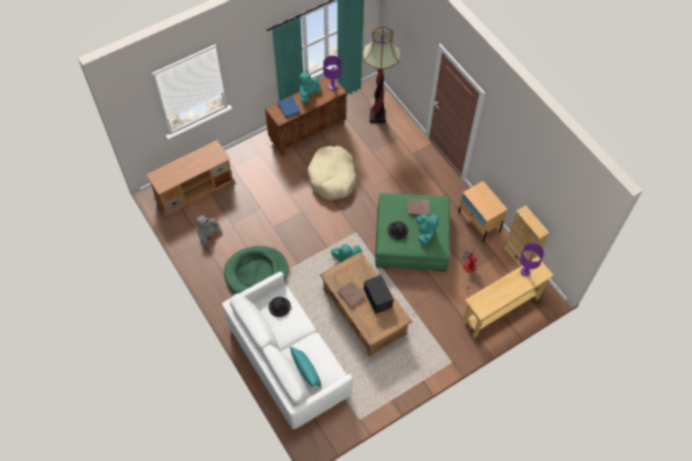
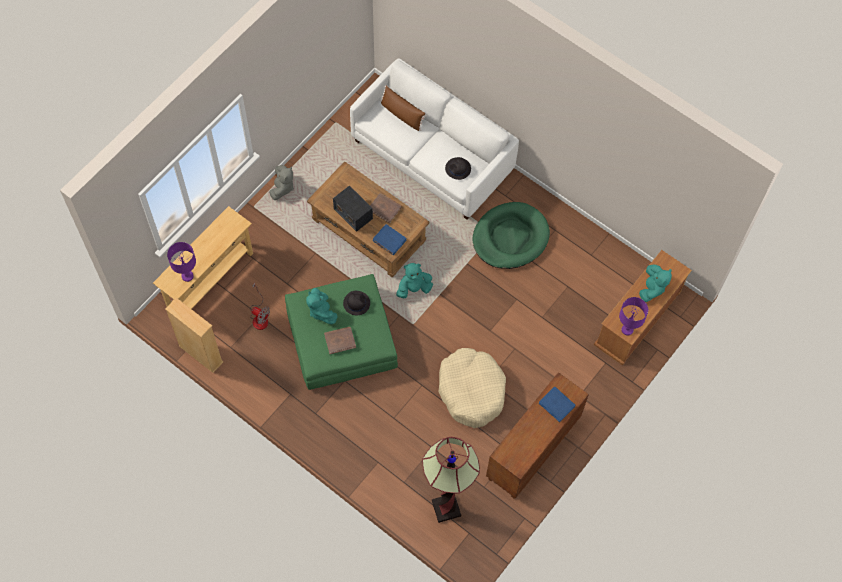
camera: 160 degrees right, 5 degrees up
grey plush toy [195,214,221,247] -> grey plush toy moved to [269,165,294,200]
turquoise pillow [289,346,321,391] -> brown pillow [380,85,427,131]
turquoise plush toy [298,70,321,103] -> turquoise plush toy moved to [639,264,672,302]
purple table lamp [323,56,342,91] -> purple table lamp moved to [619,297,648,335]
beige nightstand [458,181,508,242] -> none
none -> blue book [373,224,407,255]

